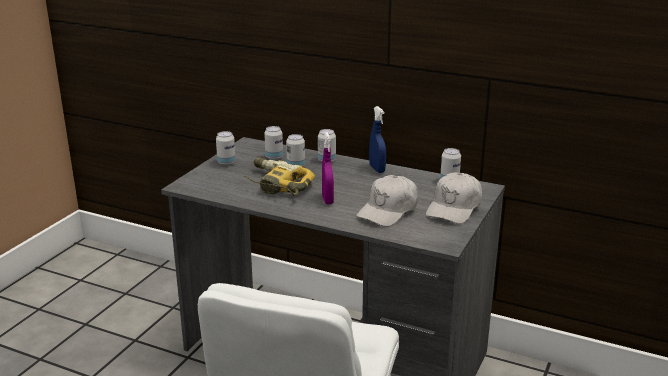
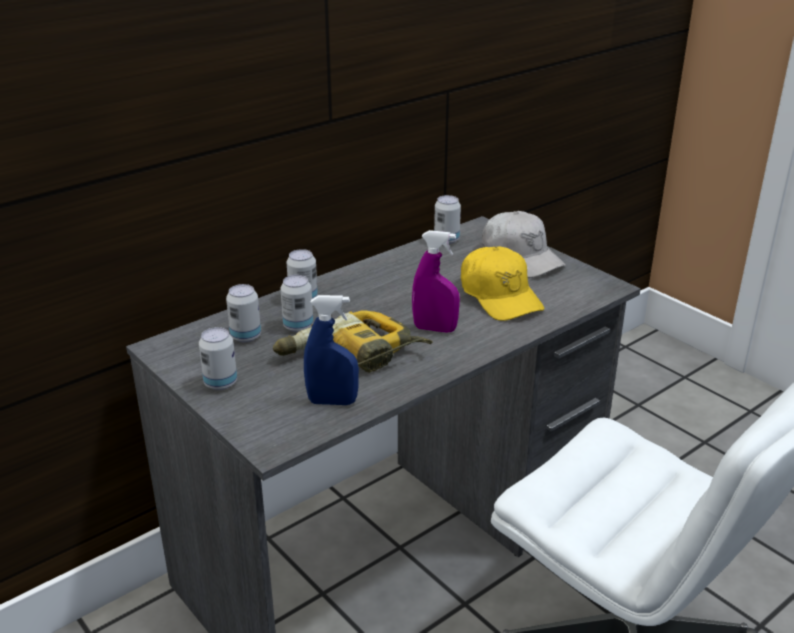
camera: 65 degrees left, 5 degrees up
white cap [356,175,418,227] -> yellow cap [461,247,545,321]
blue spray bottle [369,106,386,173] -> blue spray bottle moved to [304,295,359,405]

